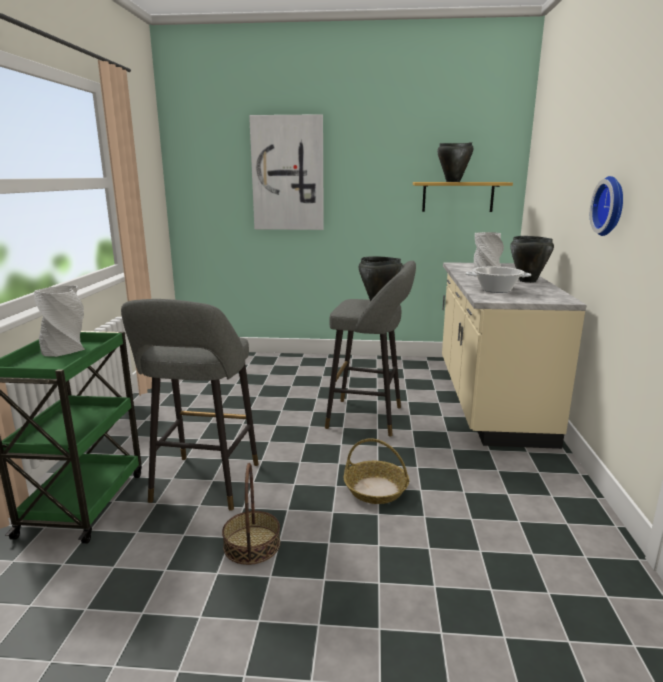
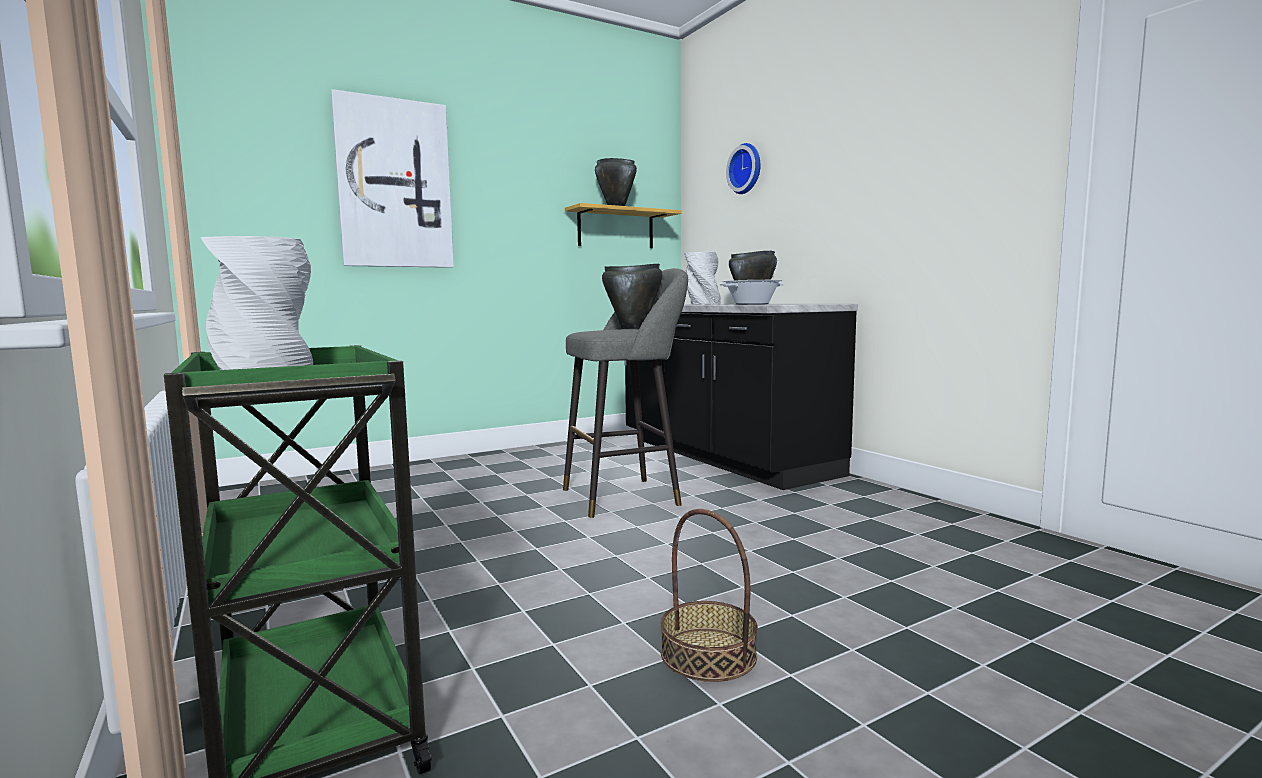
camera: 35 degrees left, 10 degrees down
grey stool [121,299,259,511] -> none
basket [344,438,409,504] -> none
beige counter [442,262,587,449] -> black counter [625,304,858,490]
wall clock [590,176,623,236] -> wall clock moved to [726,143,761,194]

